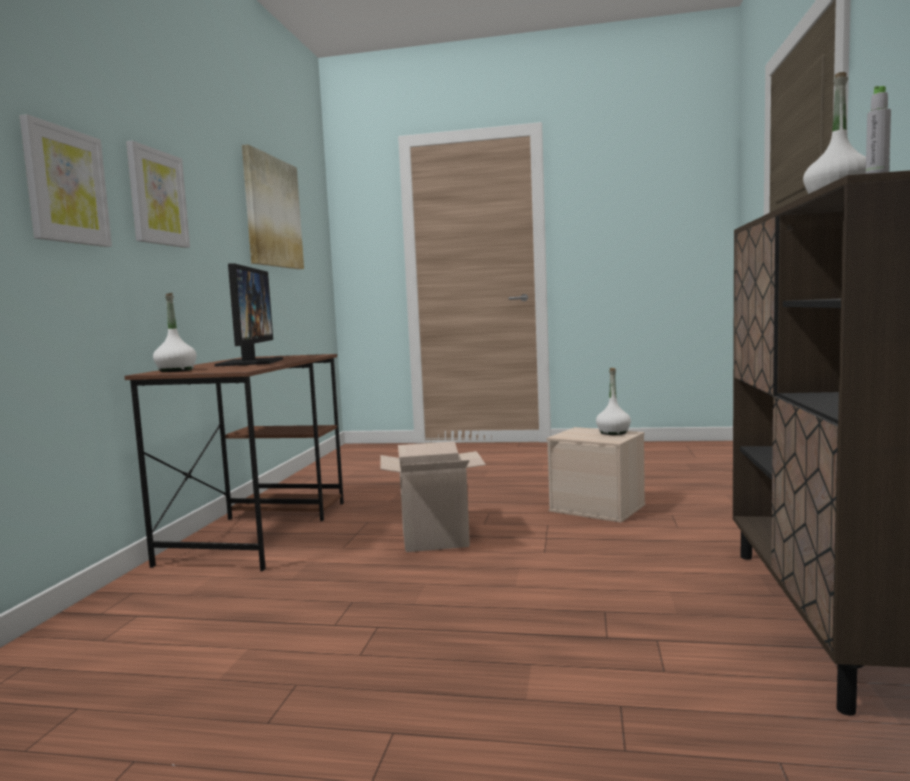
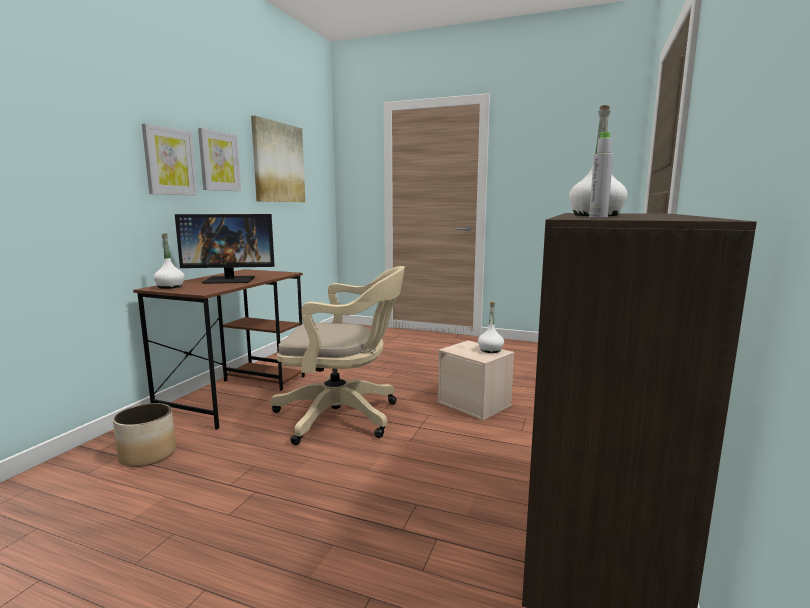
camera: 10 degrees right, 5 degrees up
picture [20,114,112,247] -> picture moved to [198,128,241,191]
monitor [215,263,283,367] -> monitor turned 75 degrees clockwise [175,214,275,284]
cardboard box [380,441,486,552] -> beige office chair [270,266,405,445]
none -> planter [113,403,176,467]

